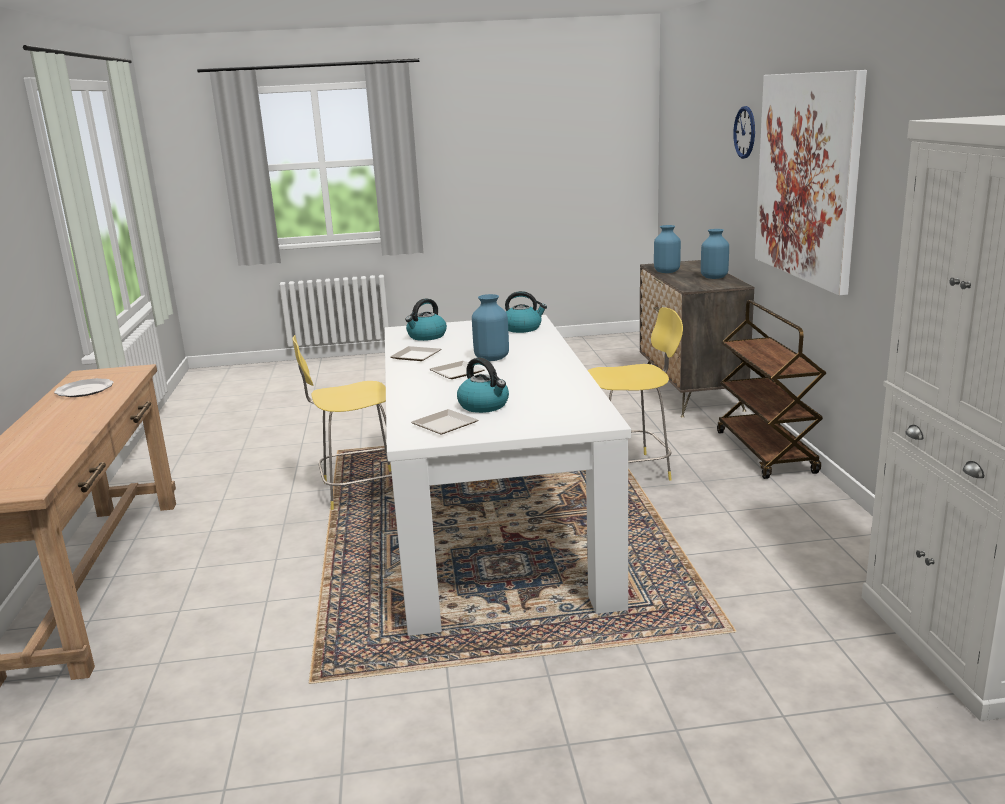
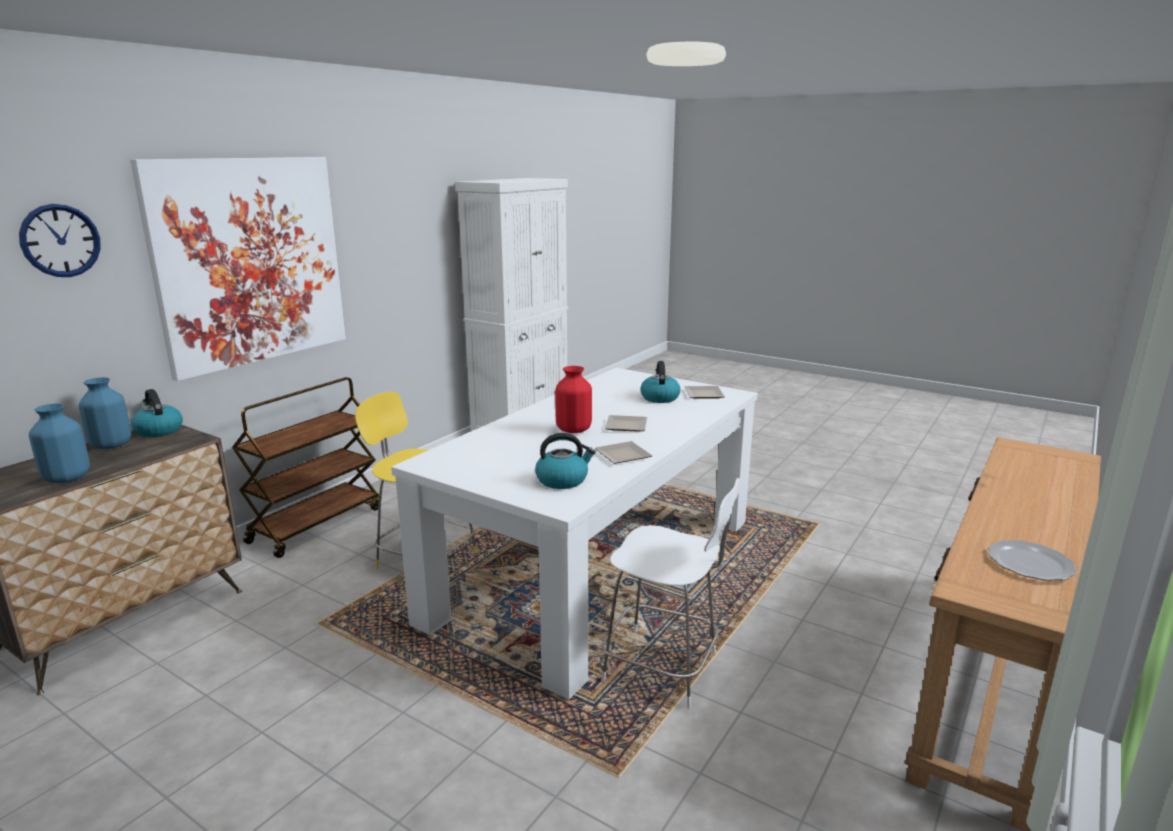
camera: 140 degrees left, 0 degrees up
yellow chair [293,335,392,510] -> white chair [601,478,741,709]
blue vase [472,294,509,361] -> red vase [555,366,592,433]
kettle [505,291,547,333] -> kettle moved to [131,389,183,437]

